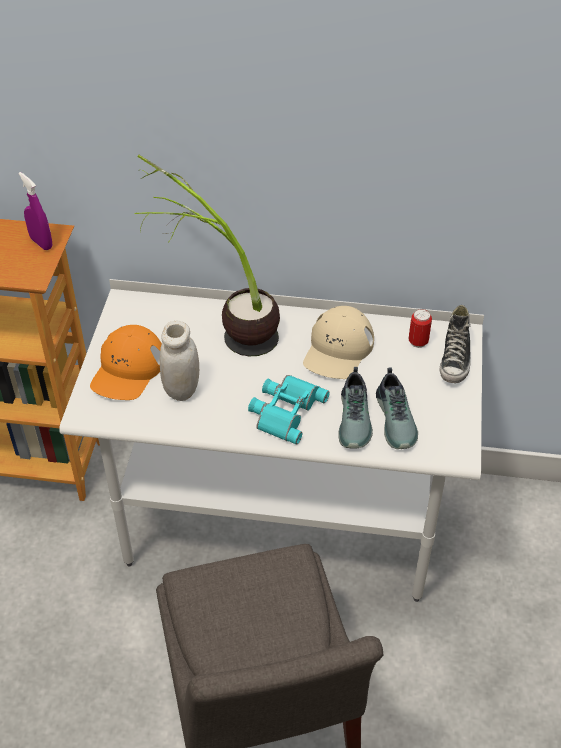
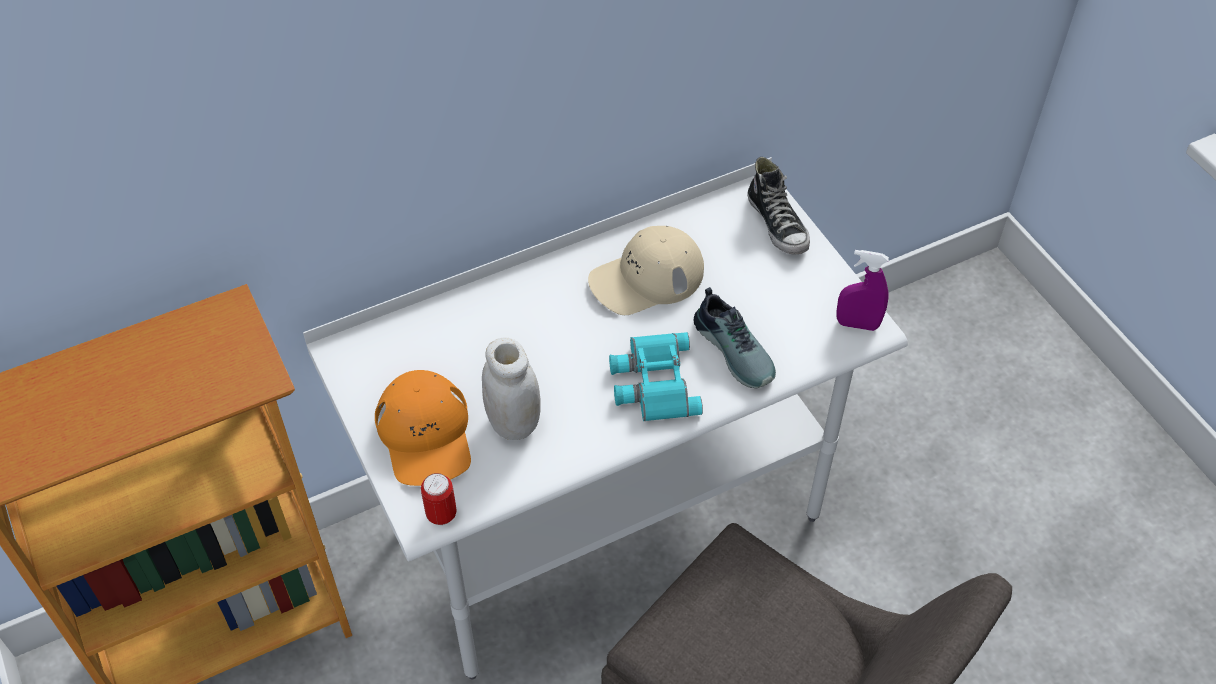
camera: 35 degrees left, 5 degrees up
purple spray bottle [18,172,52,250] -> purple spray bottle moved to [837,250,889,331]
potted plant [134,155,280,356] -> none
beige cap [303,306,374,379] -> beige cap turned 75 degrees clockwise [588,226,704,315]
shoe [376,367,418,449] -> none
can [409,309,432,348] -> can moved to [421,473,456,525]

